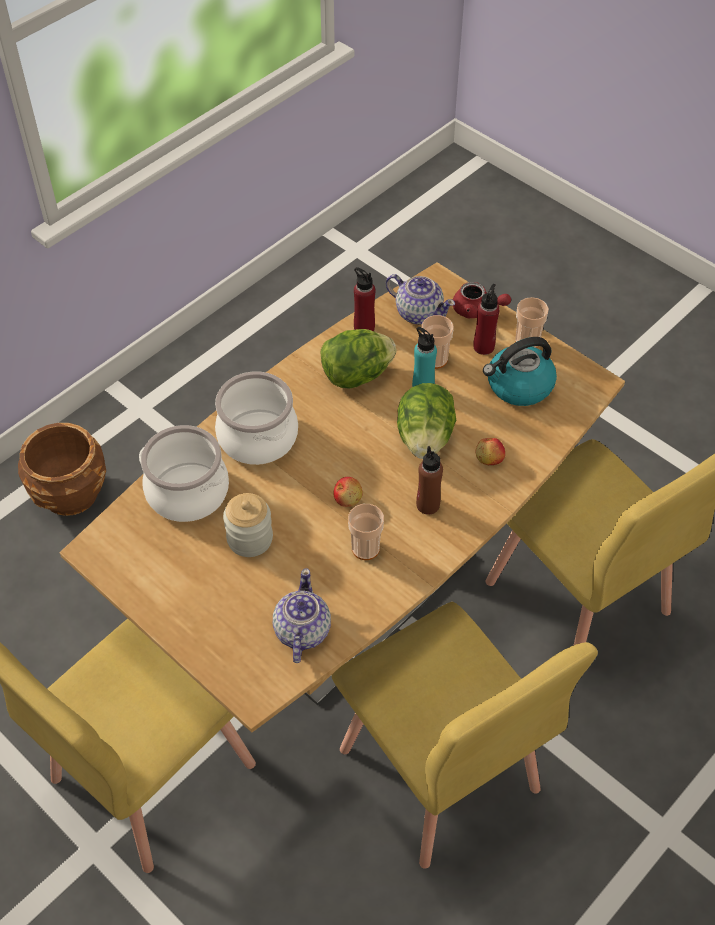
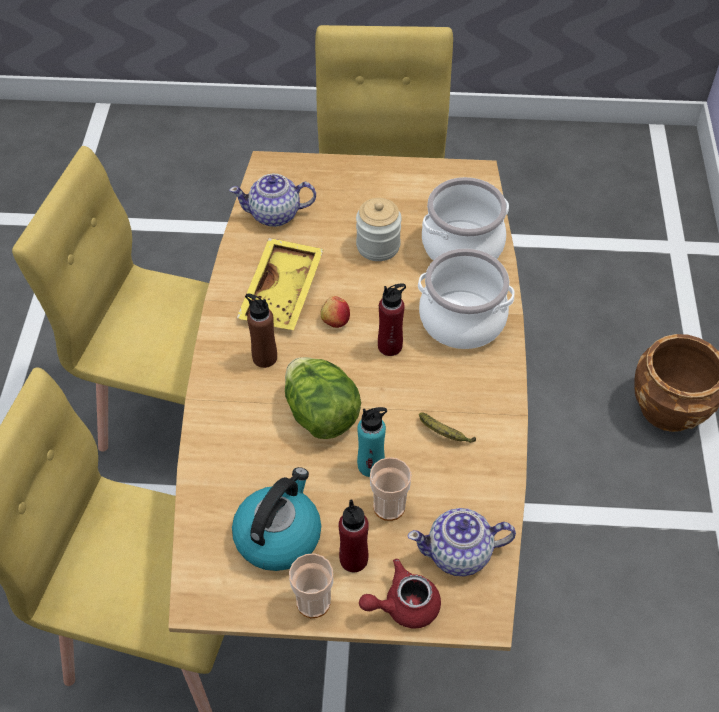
camera: 140 degrees right, 0 degrees up
teapot [273,568,331,663] -> teapot turned 120 degrees clockwise [229,173,316,227]
lettuce [320,329,396,388] -> banana [419,412,476,443]
cup [348,504,384,560] -> yellow tray [237,238,324,330]
red bottle [354,267,375,331] -> red bottle moved to [378,283,406,356]
apple [476,438,505,465] -> none

